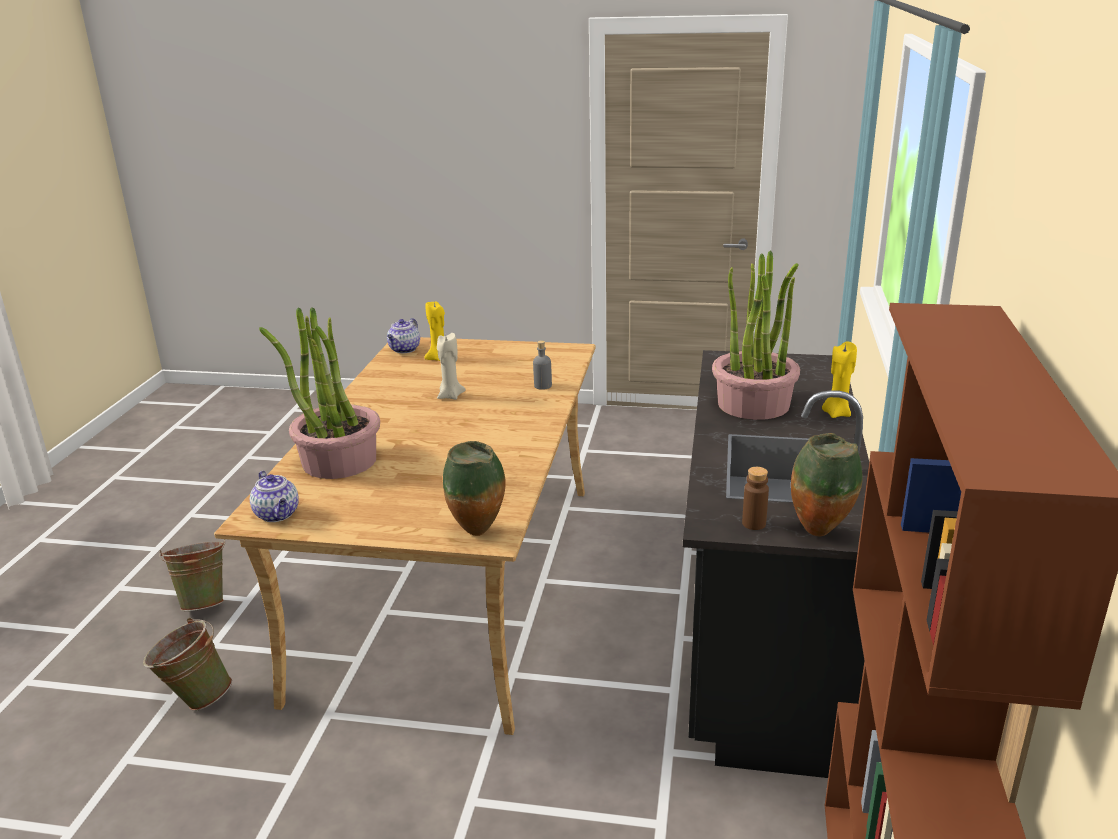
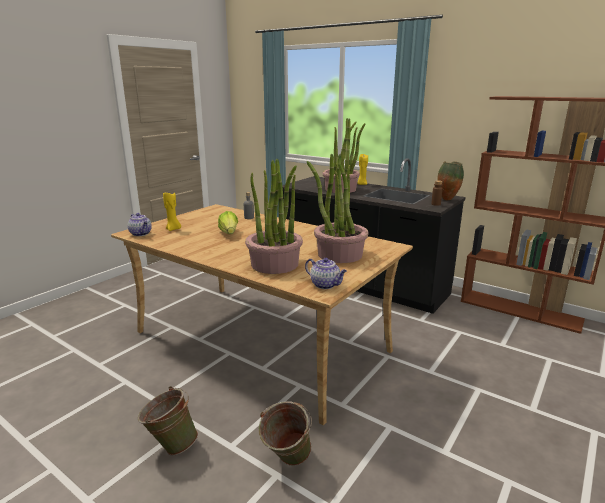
camera: 65 degrees left, 5 degrees down
teapot [250,471,299,522] -> teapot turned 45 degrees clockwise [305,258,347,289]
beige candle [437,333,466,400] -> lettuce [218,211,238,234]
vase [443,441,506,536] -> none
none -> potted plant [307,154,368,263]

